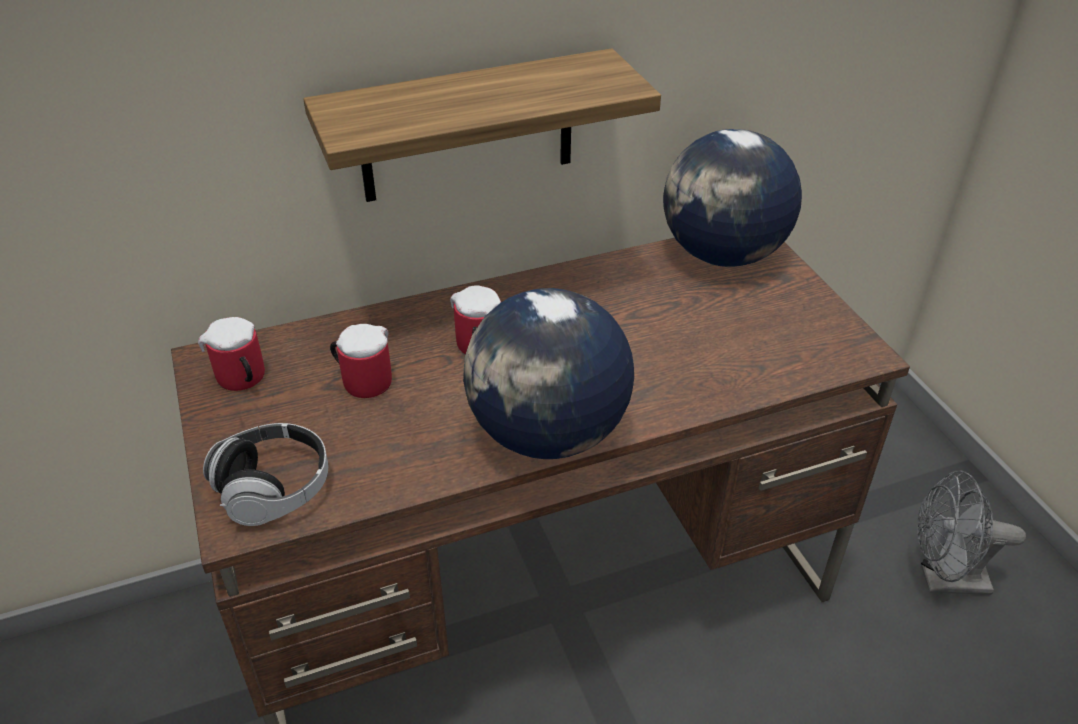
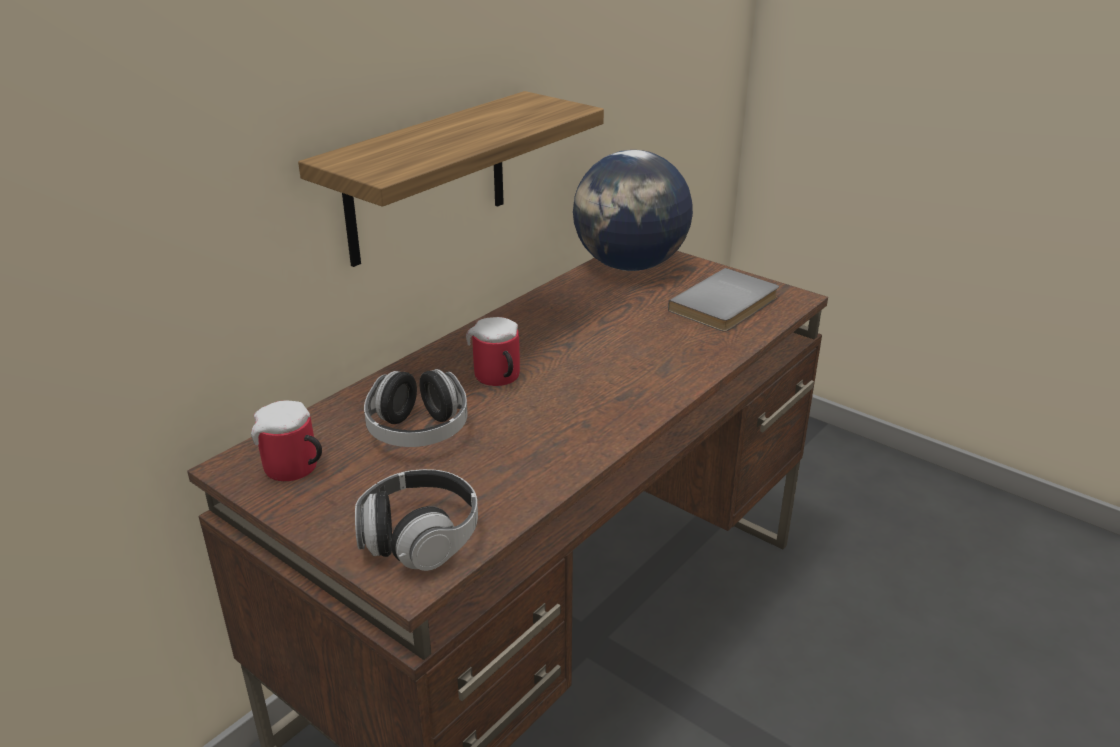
camera: 30 degrees left, 10 degrees down
mug [330,324,392,398] -> headphones [364,369,468,447]
globe [463,288,634,459] -> none
grey fan [917,471,1026,595] -> none
none -> grey book [668,268,779,332]

